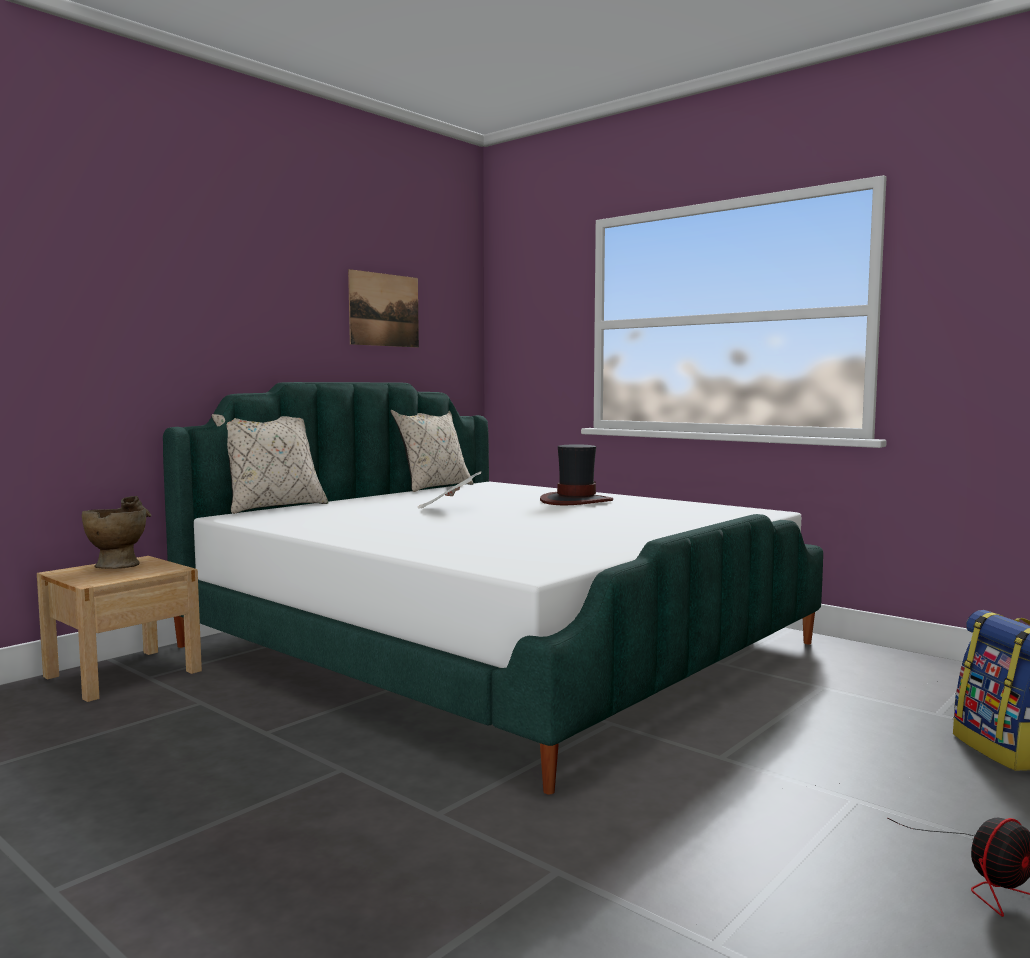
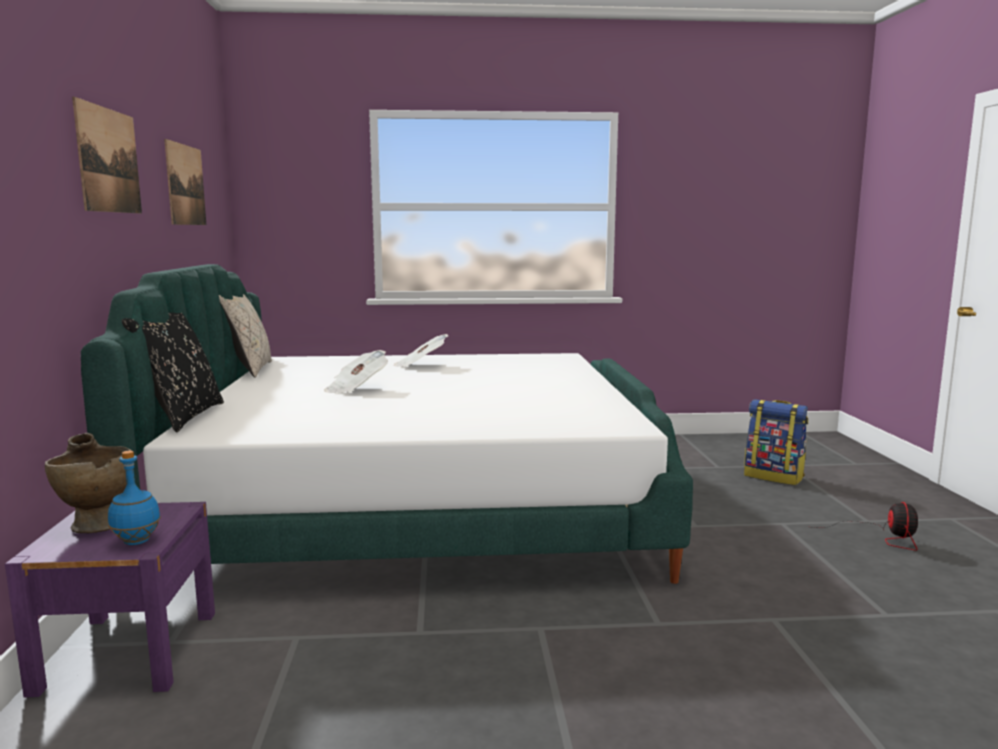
camera: 45 degrees left, 5 degrees up
beige nightstand [37,556,202,702] -> purple nightstand [5,502,215,698]
beige pillow [211,414,329,514] -> black pillow [122,312,224,433]
hat [540,444,613,505] -> newspaper [394,334,448,367]
none -> picture [72,97,142,213]
none -> blue bottle [108,451,161,545]

